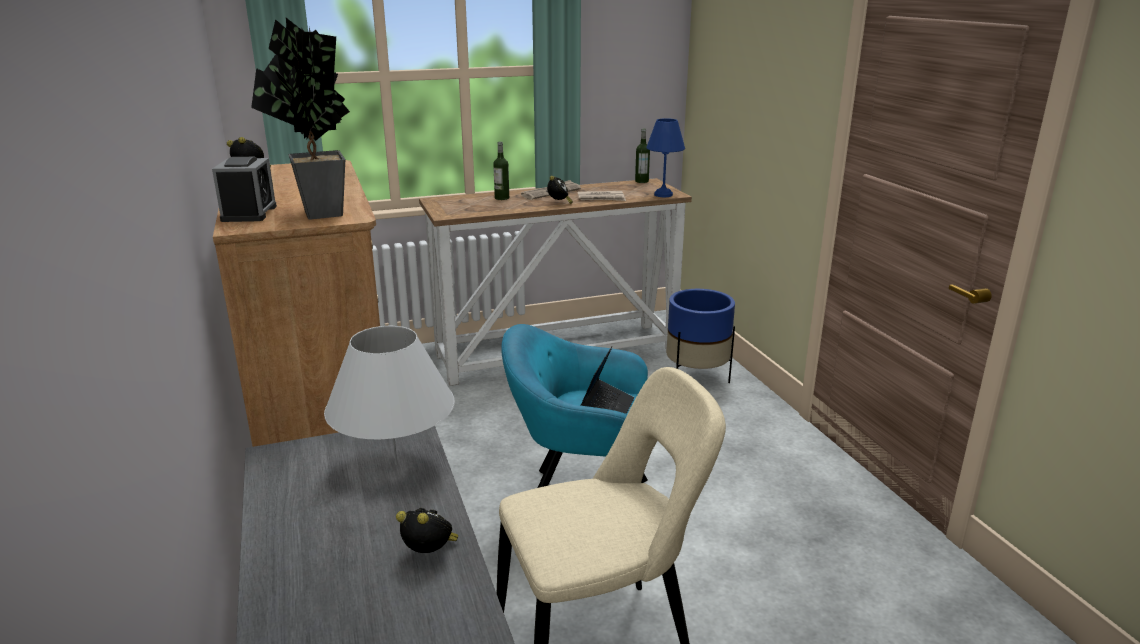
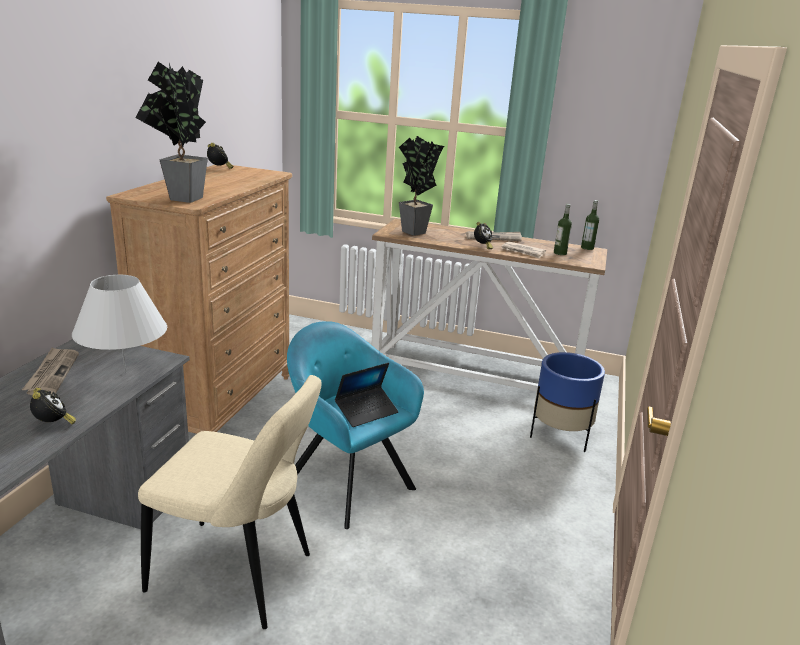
camera: 35 degrees right, 0 degrees up
alarm clock [212,157,277,222] -> none
bottle [493,142,509,200] -> bottle moved to [554,204,572,255]
blue table lamp [646,118,685,197] -> none
none -> newspaper [22,347,79,395]
none -> potted plant [399,136,444,236]

